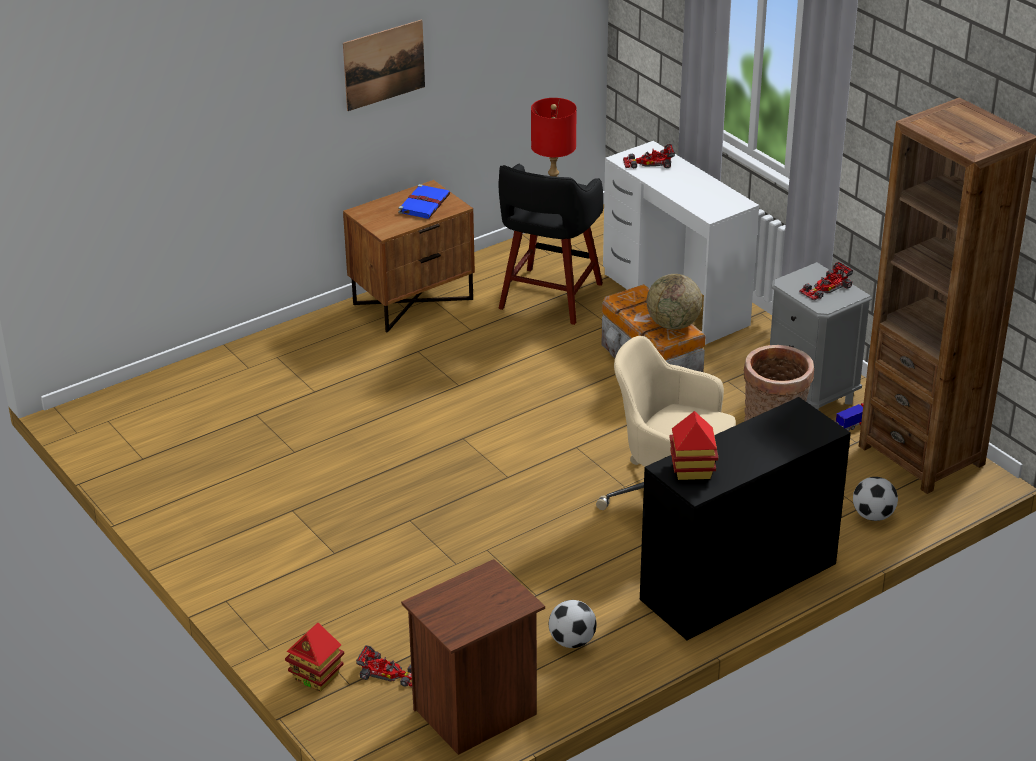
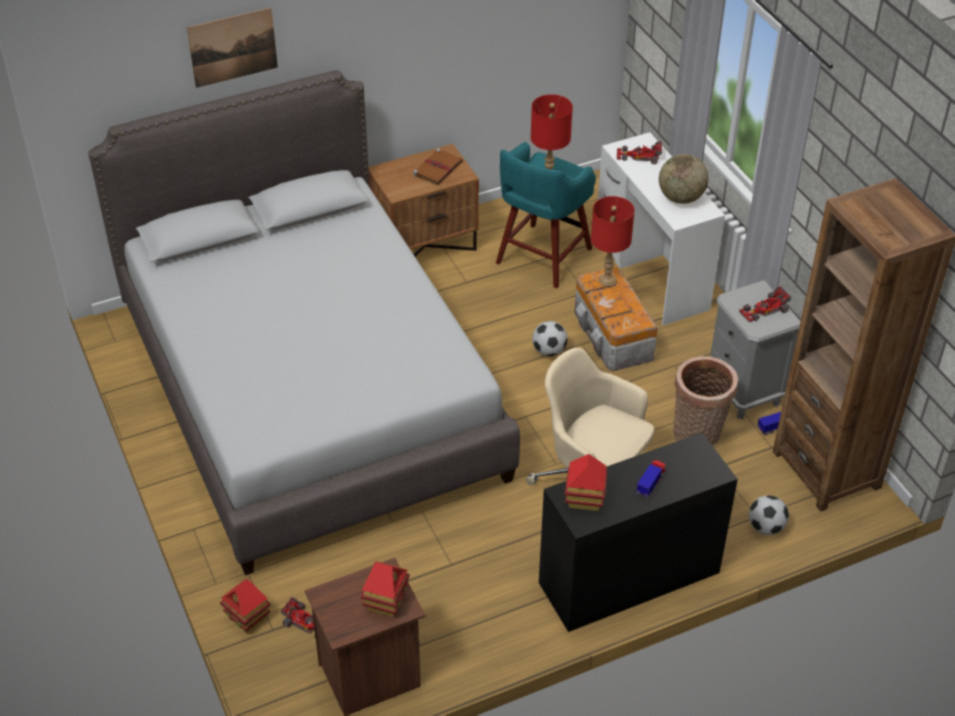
camera: 10 degrees right, 10 degrees up
picture [343,19,425,111] -> picture moved to [187,8,278,88]
blue book [398,184,450,219] -> brown book [413,149,463,185]
black stool [499,164,603,325] -> turquoise stool [496,142,596,289]
football [549,600,597,648] -> football moved to [532,321,568,356]
globe [647,274,702,330] -> globe moved to [659,154,708,204]
none -> grey bed [88,70,520,575]
none -> toy house [360,561,410,617]
none -> red table lamp [591,196,635,286]
none -> toy truck [636,460,667,498]

